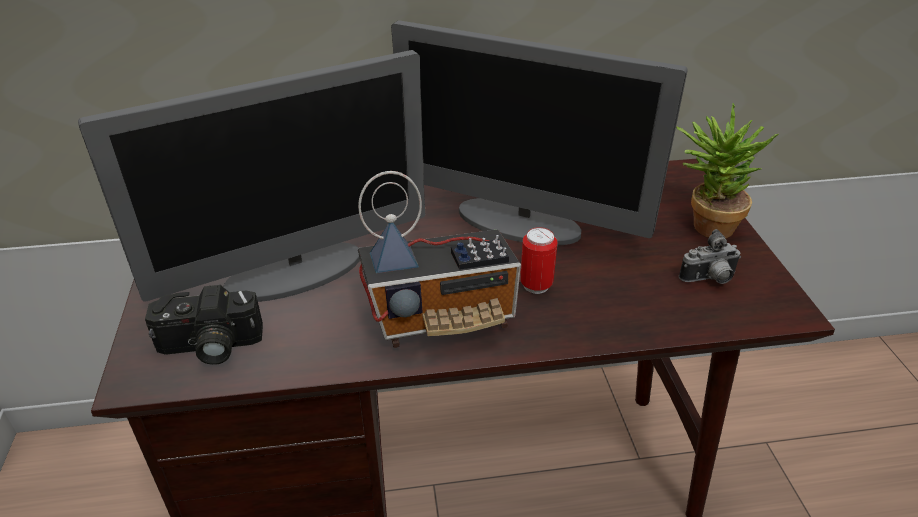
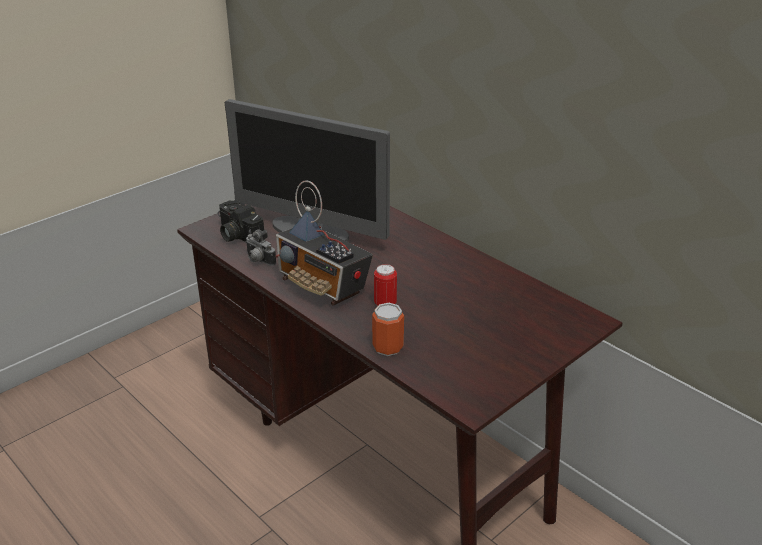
camera: 55 degrees right, 5 degrees down
monitor [391,20,688,245] -> none
potted plant [676,103,778,238] -> none
camera [679,229,741,284] -> camera moved to [246,229,276,266]
none -> can [372,303,404,356]

